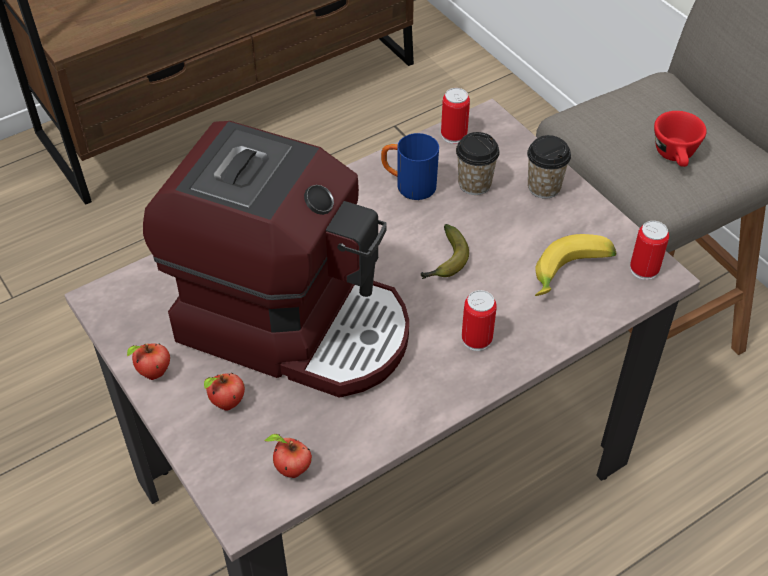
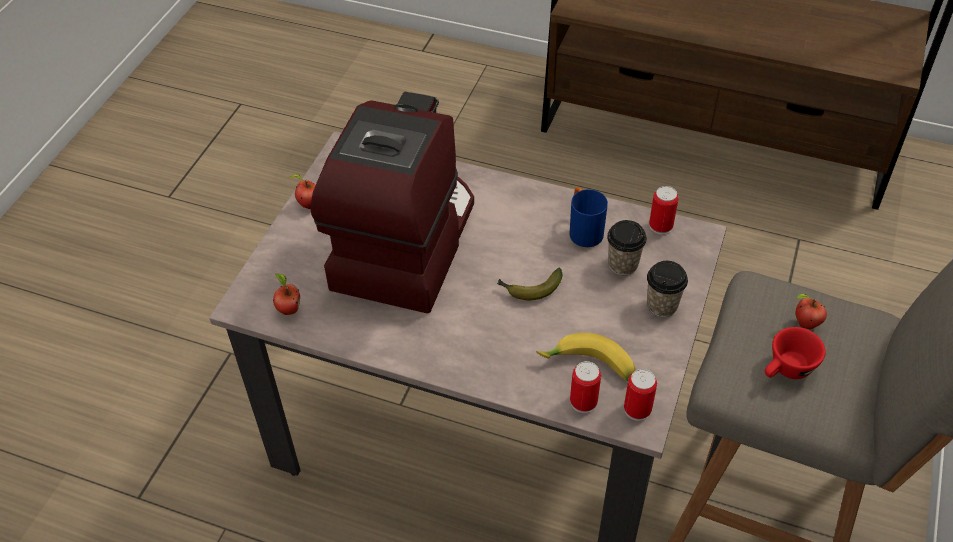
camera: 55 degrees right, 0 degrees up
coffee machine [143,121,409,398] -> coffee machine turned 150 degrees counterclockwise [311,92,474,314]
apple [204,373,245,411] -> apple moved to [795,294,827,329]
can [462,290,497,351] -> can moved to [570,361,601,413]

